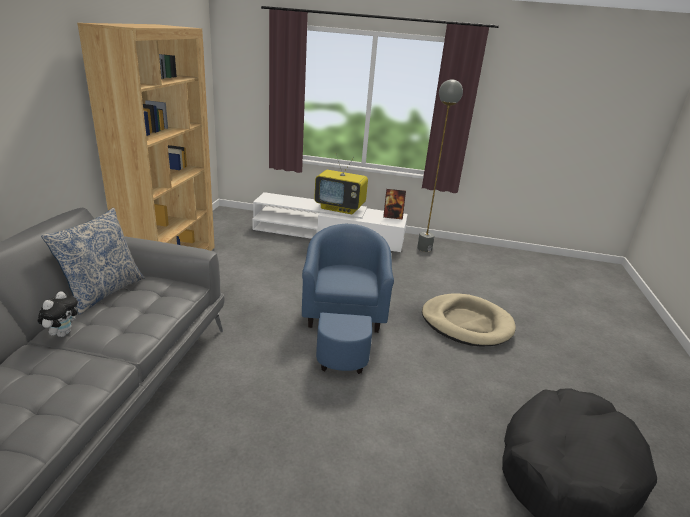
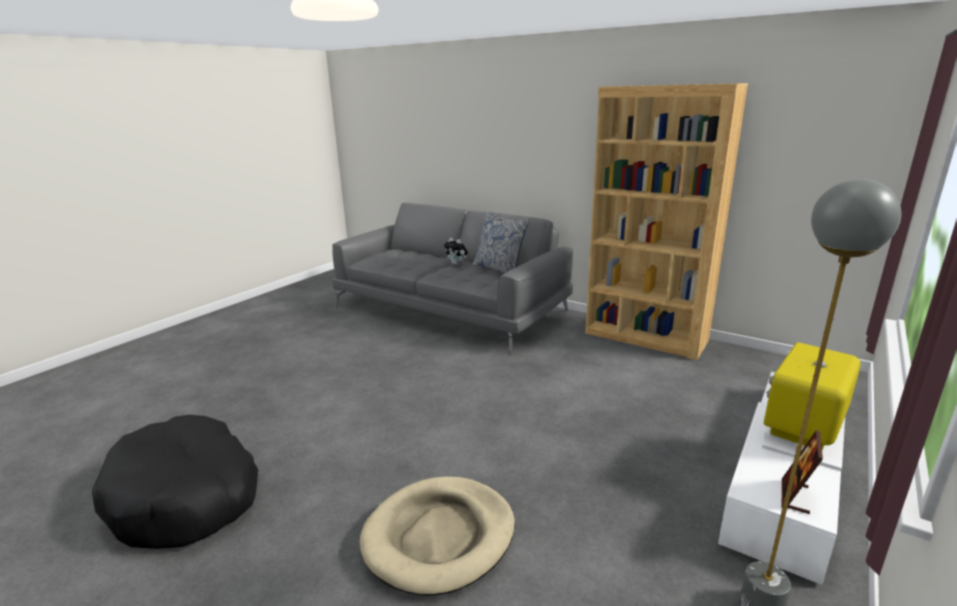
camera: 115 degrees right, 5 degrees down
blue armchair [302,224,394,374] -> none

